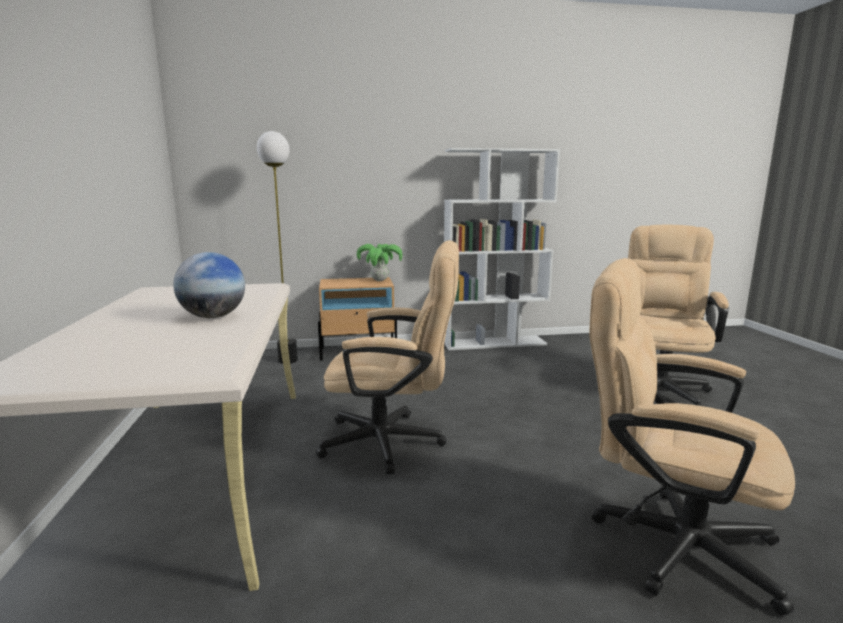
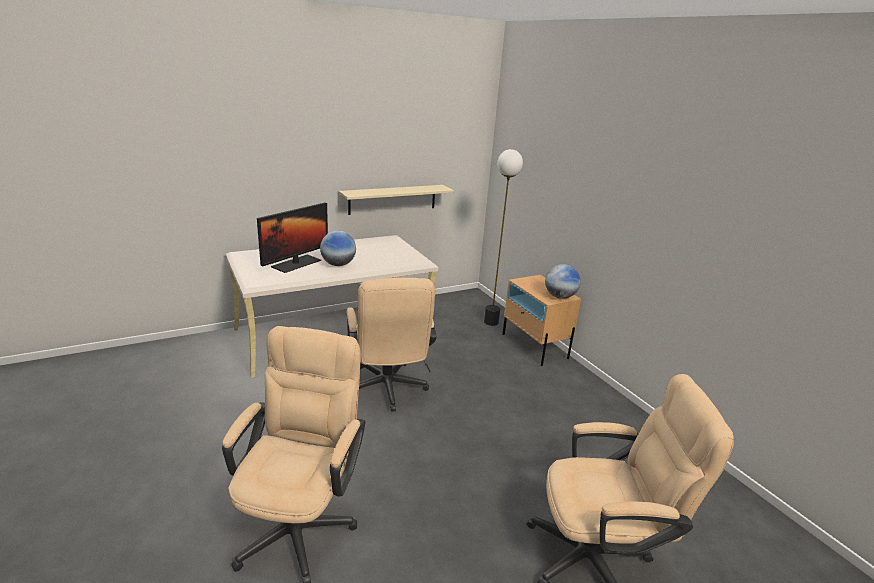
camera: 70 degrees right, 10 degrees up
potted plant [357,244,403,281] -> globe [545,264,581,299]
white bookcase [444,148,560,350] -> none
none -> monitor [257,202,328,273]
none -> beige shelf [339,185,454,215]

